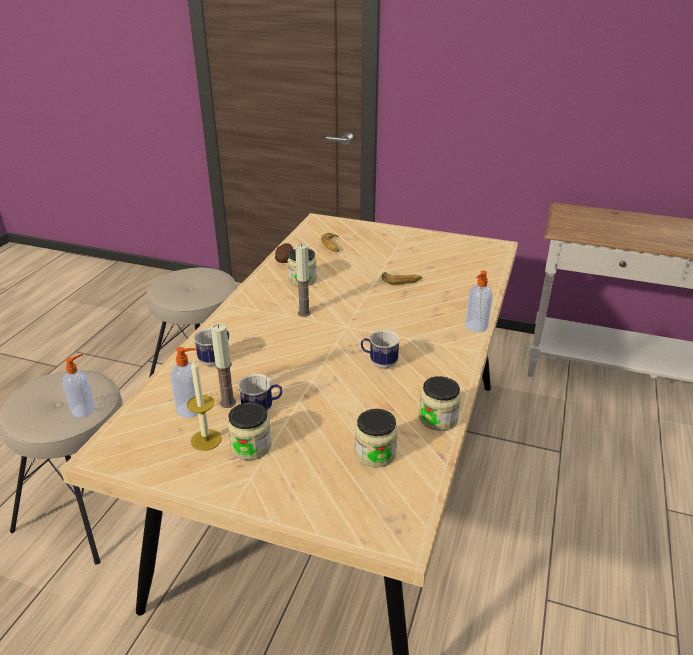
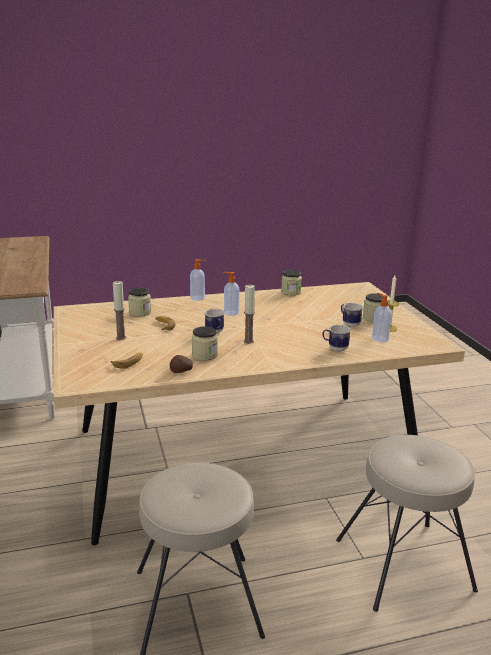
camera: 125 degrees left, 10 degrees down
soap dispenser [63,354,95,418] -> soap dispenser moved to [223,272,240,316]
candle [211,323,236,408] -> candle moved to [113,281,126,340]
jar [355,409,398,467] -> jar moved to [128,288,151,316]
mug [361,330,400,369] -> mug moved to [204,309,225,334]

